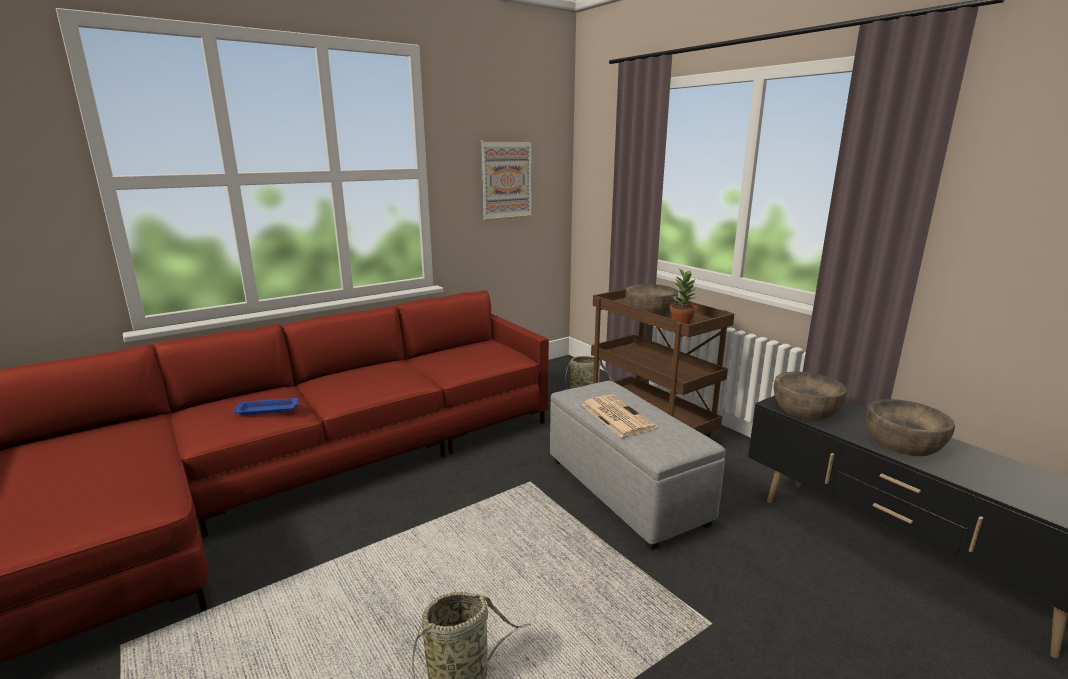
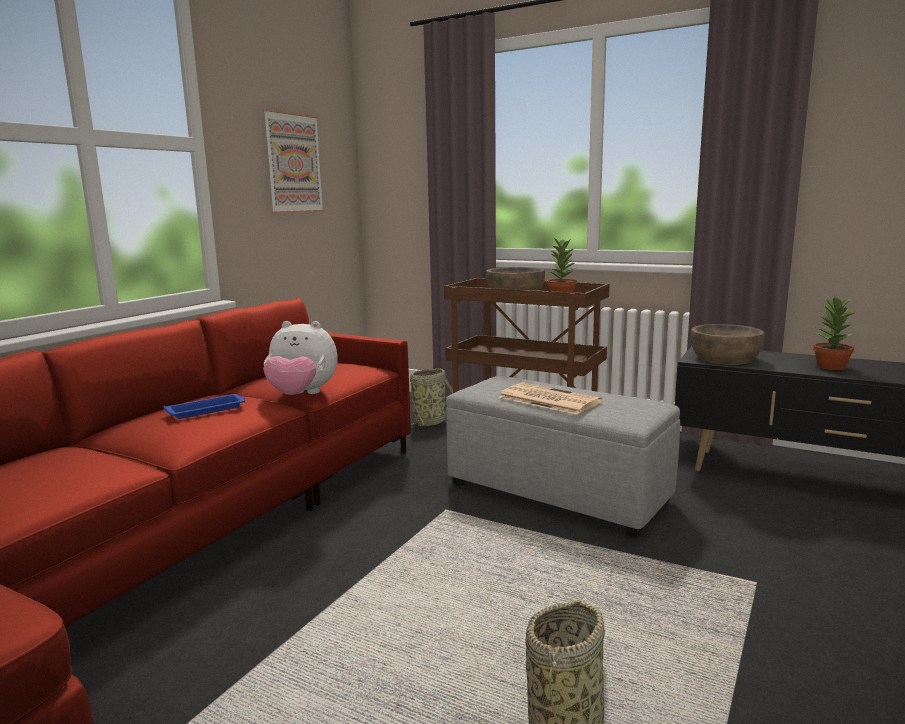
camera: 25 degrees left, 5 degrees down
blue tray [233,398,299,415] -> blue tray moved to [164,394,245,419]
brown bowl [866,399,955,456] -> potted plant [813,297,856,370]
none -> plush toy [263,321,338,395]

